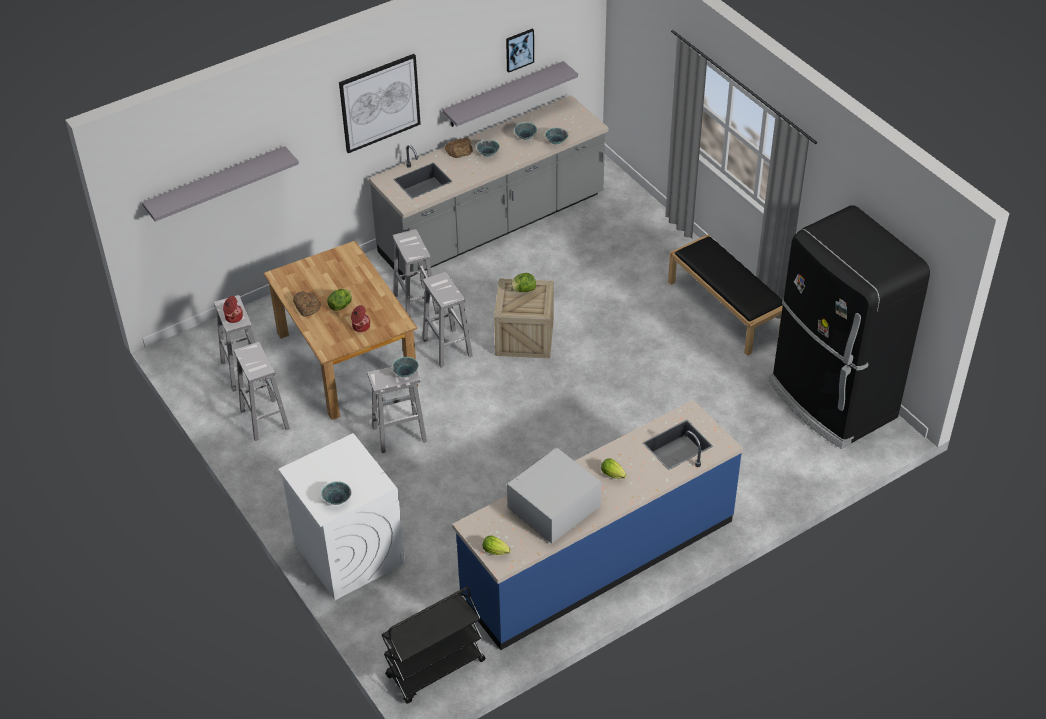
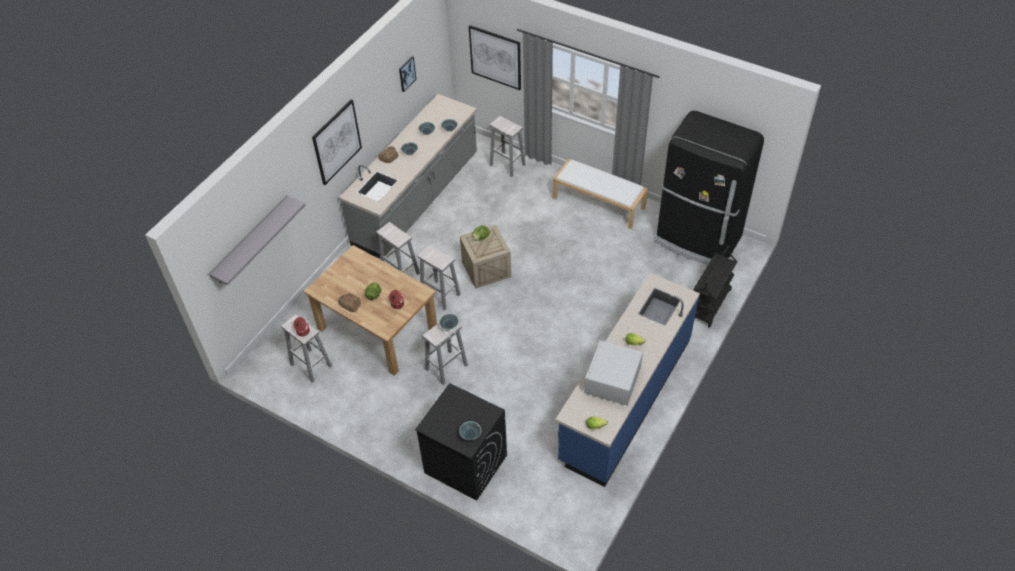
camera: 25 degrees left, 5 degrees up
white stool [234,342,290,441] -> white stool moved to [490,116,526,177]
white washing machine [278,433,405,600] -> black washing machine [415,383,507,501]
black cart [381,587,486,704] -> black cart moved to [693,245,737,328]
grey shelf [442,61,578,127] -> none
black bench [668,235,783,356] -> white bench [553,159,648,229]
none -> picture [469,25,521,90]

